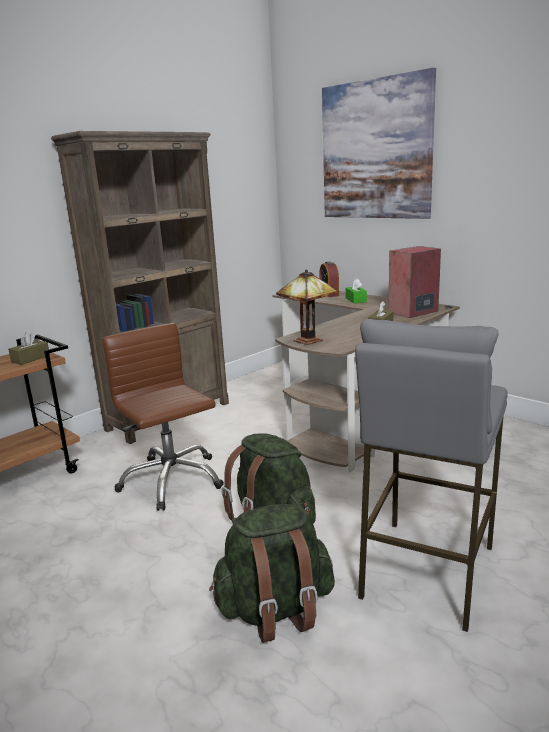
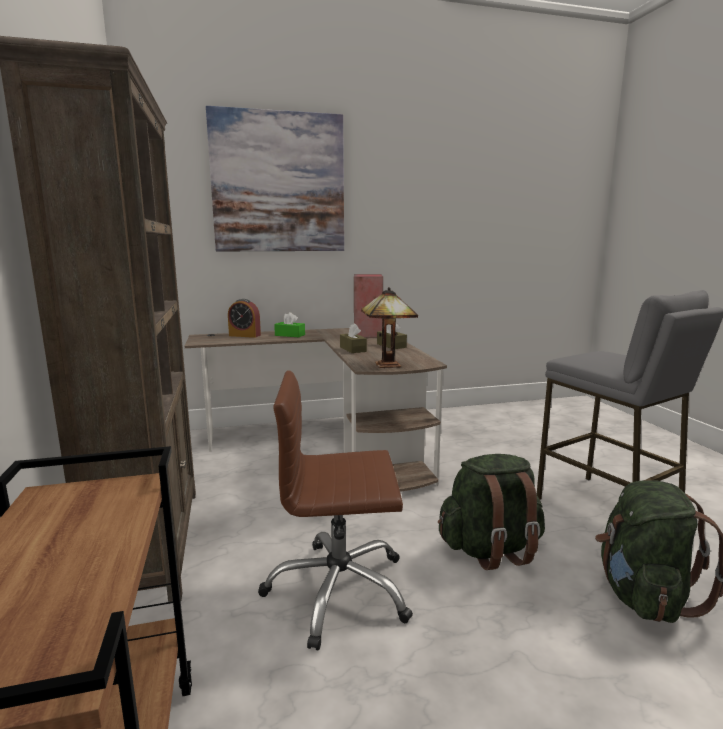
camera: 60 degrees left, 5 degrees down
brown tissue box [8,332,50,365] -> brown tissue box moved to [340,323,367,353]

